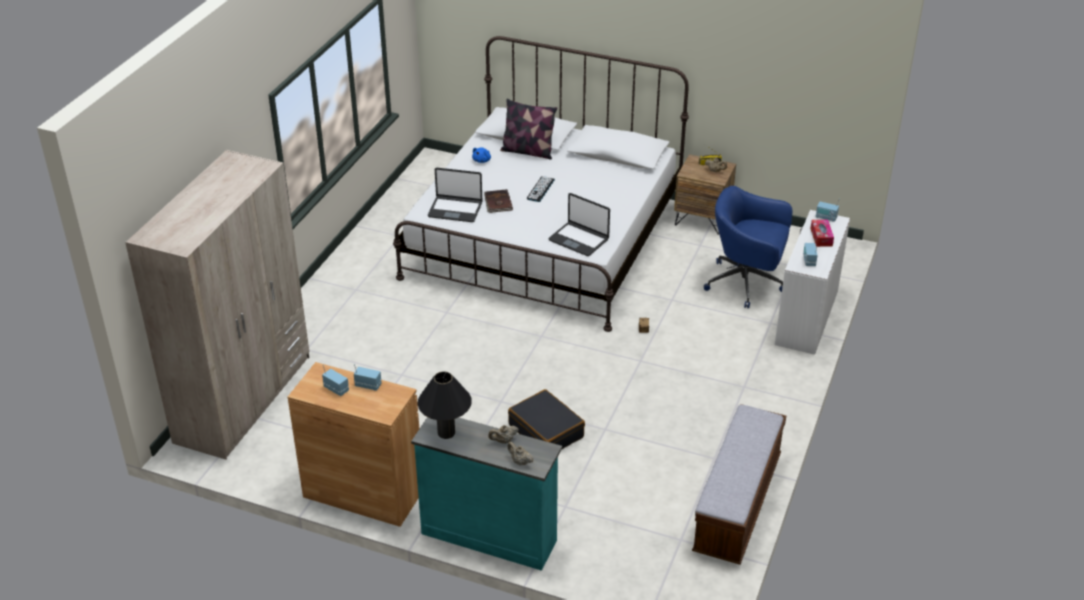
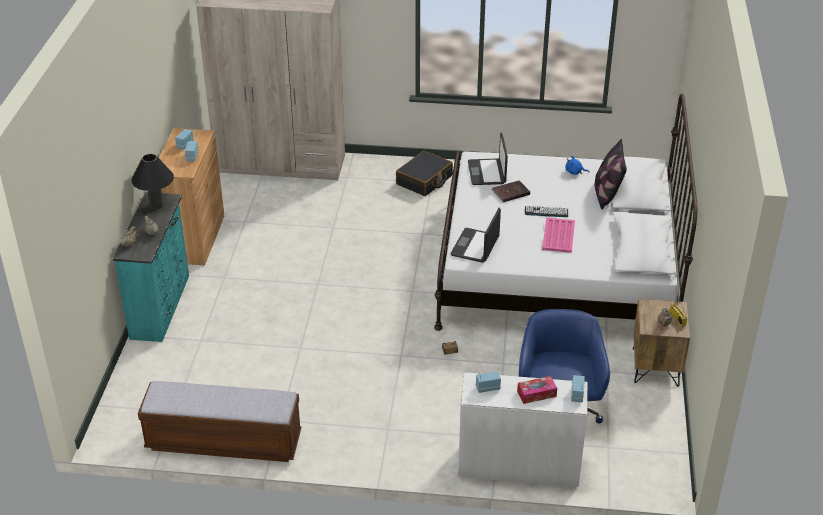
camera: 75 degrees right, 0 degrees up
black suitcase [508,389,585,449] -> black suitcase moved to [396,151,453,196]
none -> pink tray [542,218,575,253]

